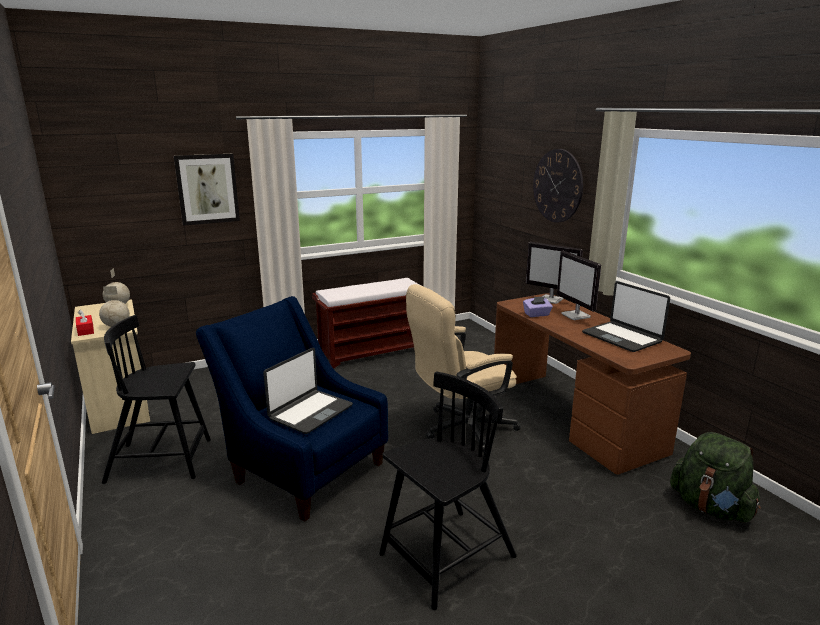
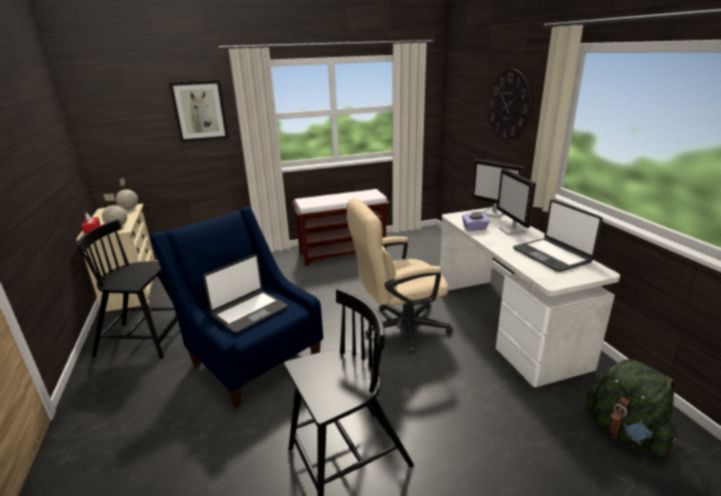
camera: 10 degrees right, 5 degrees up
brown desk [494,293,691,475] -> white desk [440,207,620,387]

